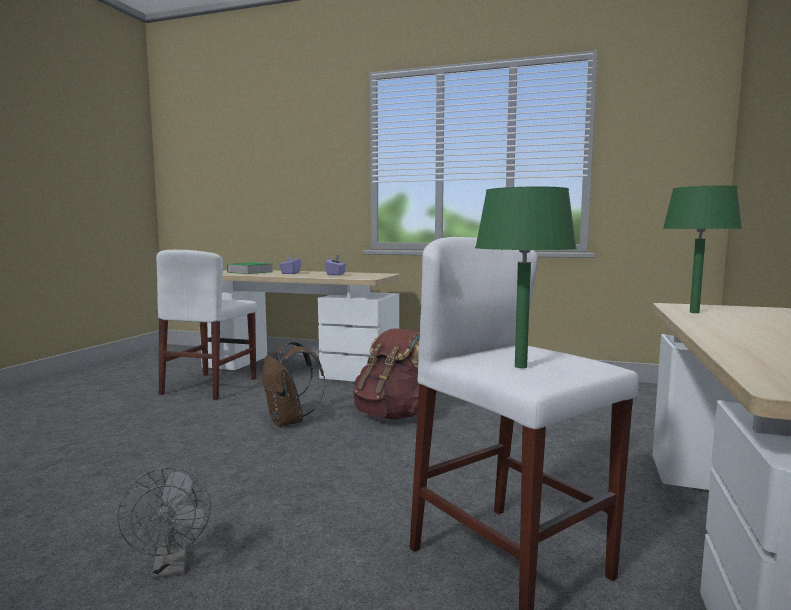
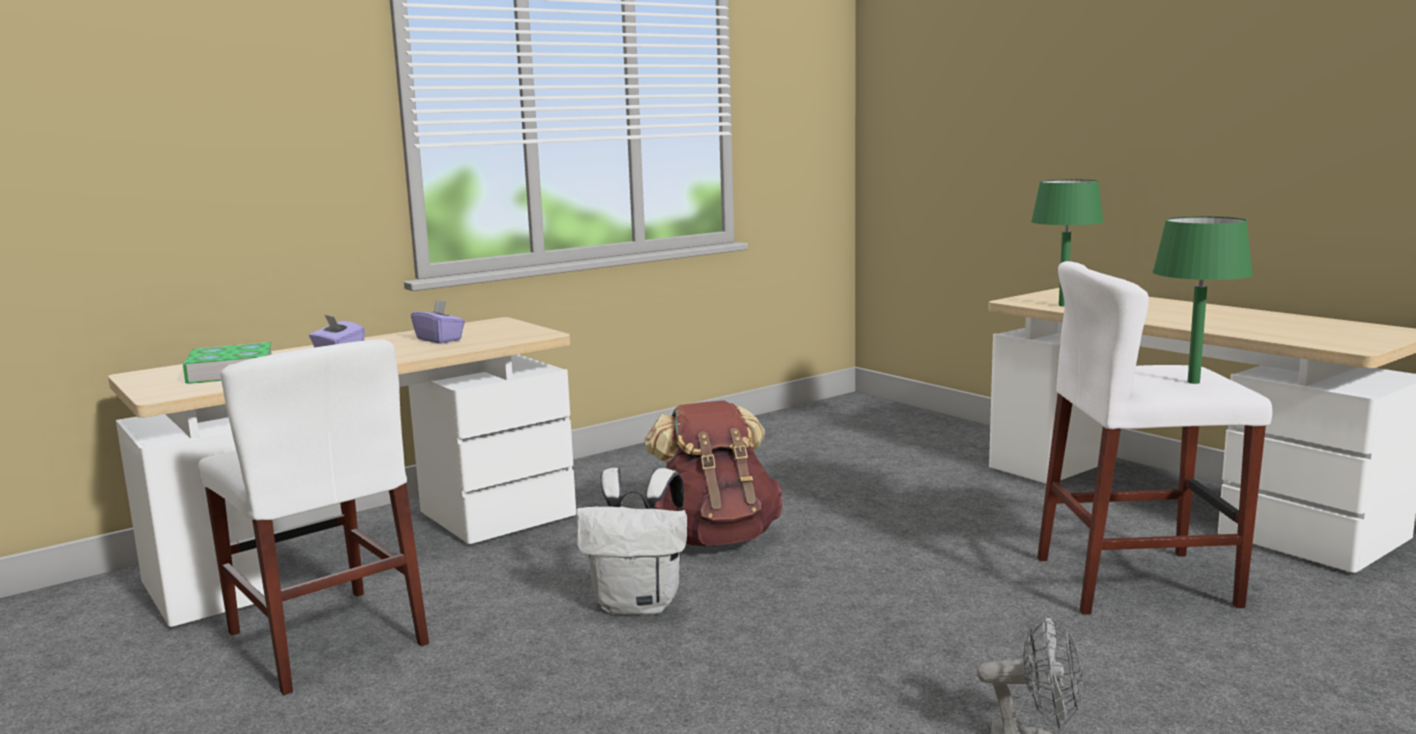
camera: 55 degrees left, 5 degrees up
brown backpack [262,341,325,427] -> white backpack [576,468,687,615]

